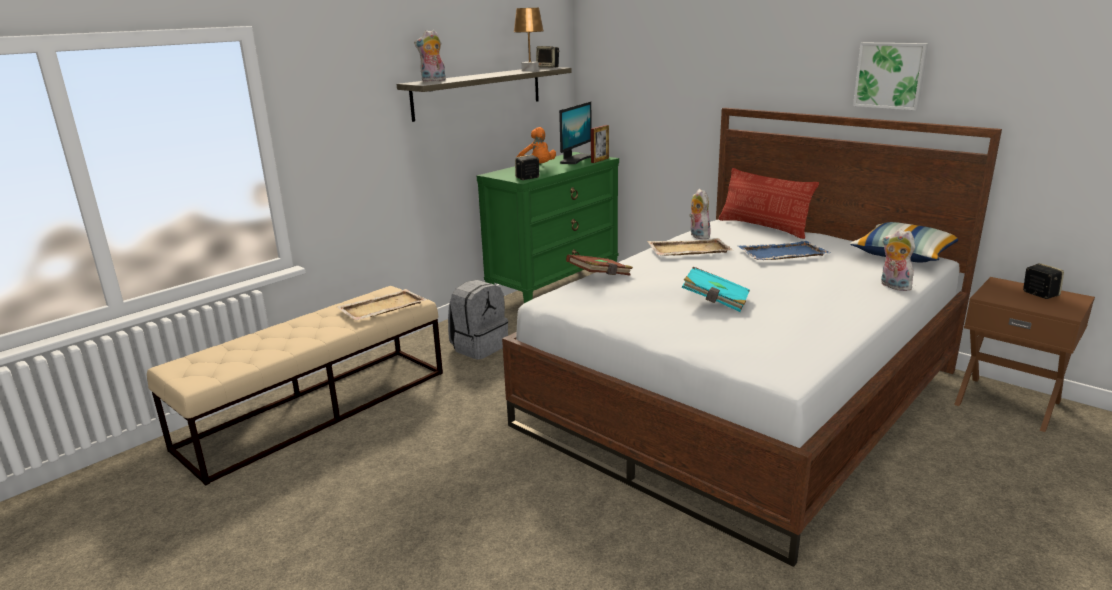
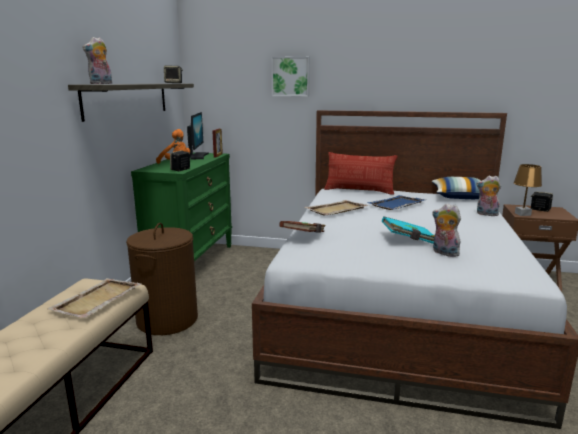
camera: 30 degrees left, 5 degrees down
grey backpack [448,280,508,360] -> brown laundry basket [126,223,198,335]
brown table lamp [513,8,544,71] -> brown table lamp moved to [513,164,542,216]
plush toy [689,189,711,239] -> plush toy moved to [432,203,461,257]
picture [853,43,929,110] -> picture moved to [271,56,310,97]

